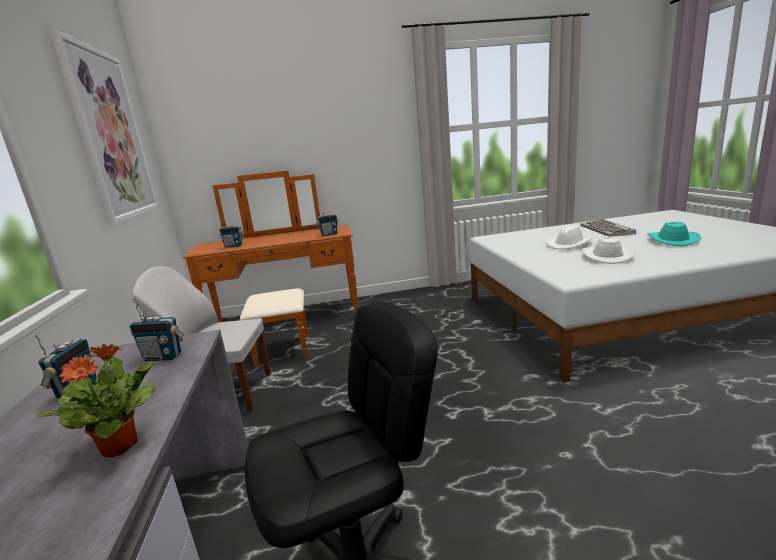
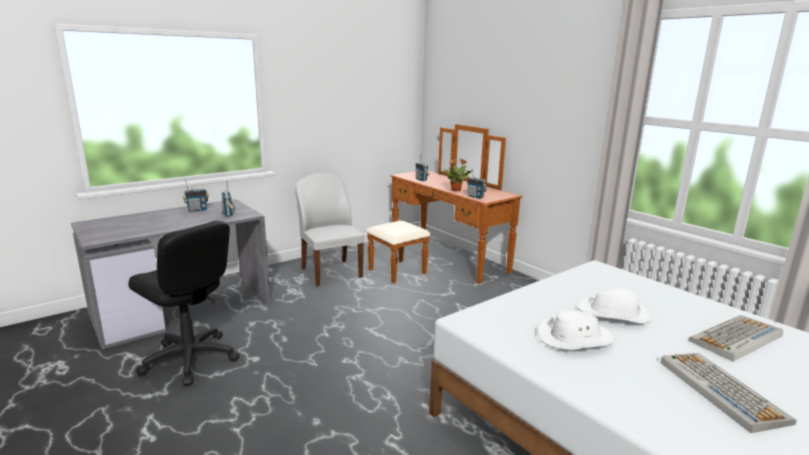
camera: 60 degrees right, 0 degrees up
potted plant [37,344,156,458] -> potted plant moved to [442,159,471,191]
picture [50,30,159,225] -> none
turquoise hat [647,222,701,246] -> keyboard [660,353,797,433]

